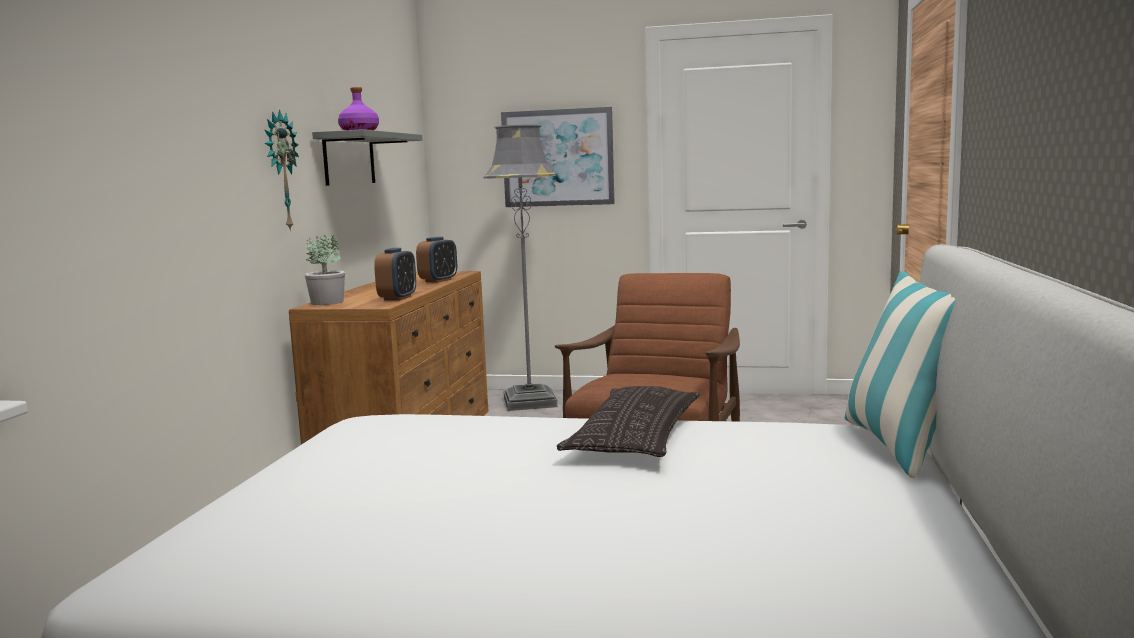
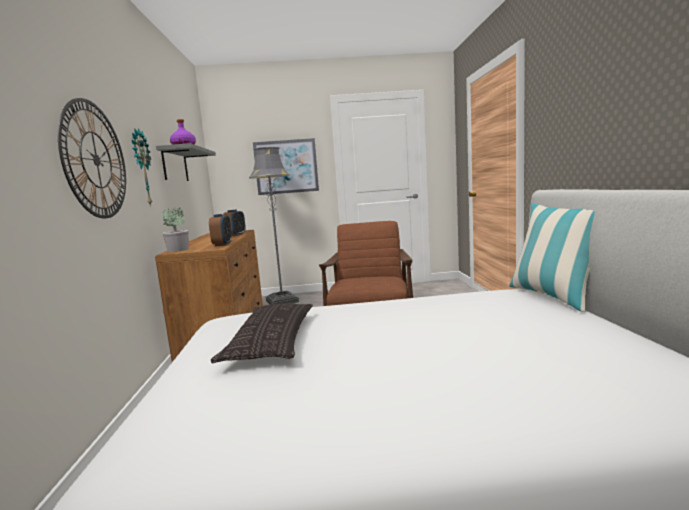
camera: 15 degrees left, 0 degrees up
pillow [557,386,700,457] -> pillow moved to [211,303,313,363]
none -> wall clock [58,98,126,219]

